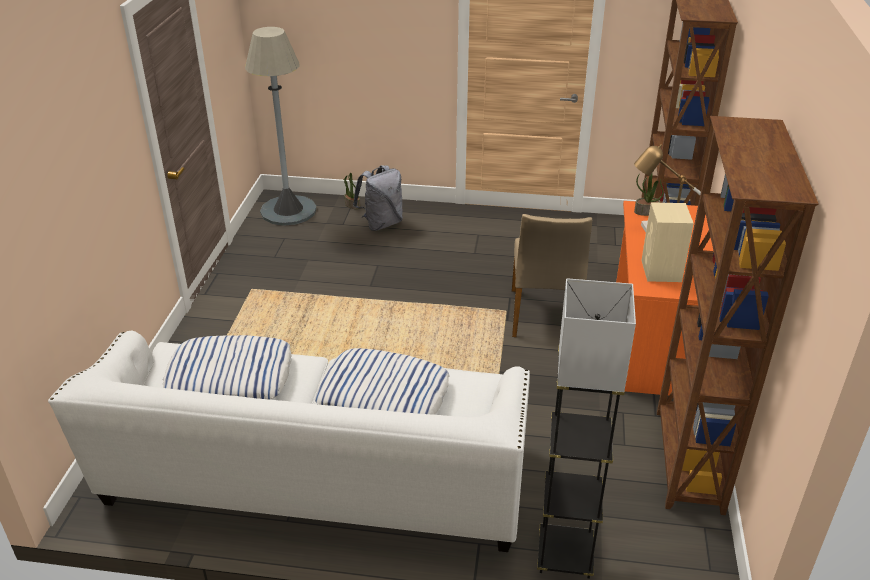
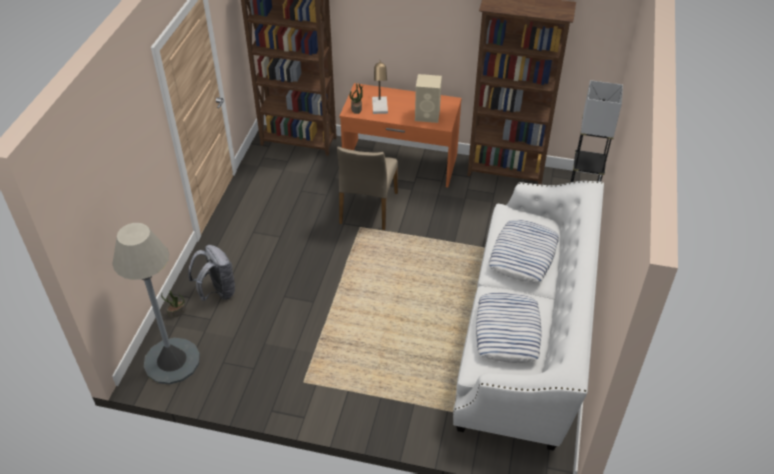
camera: 85 degrees left, 10 degrees up
beige chair [512,214,592,337] -> beige chair turned 90 degrees clockwise [337,147,398,230]

